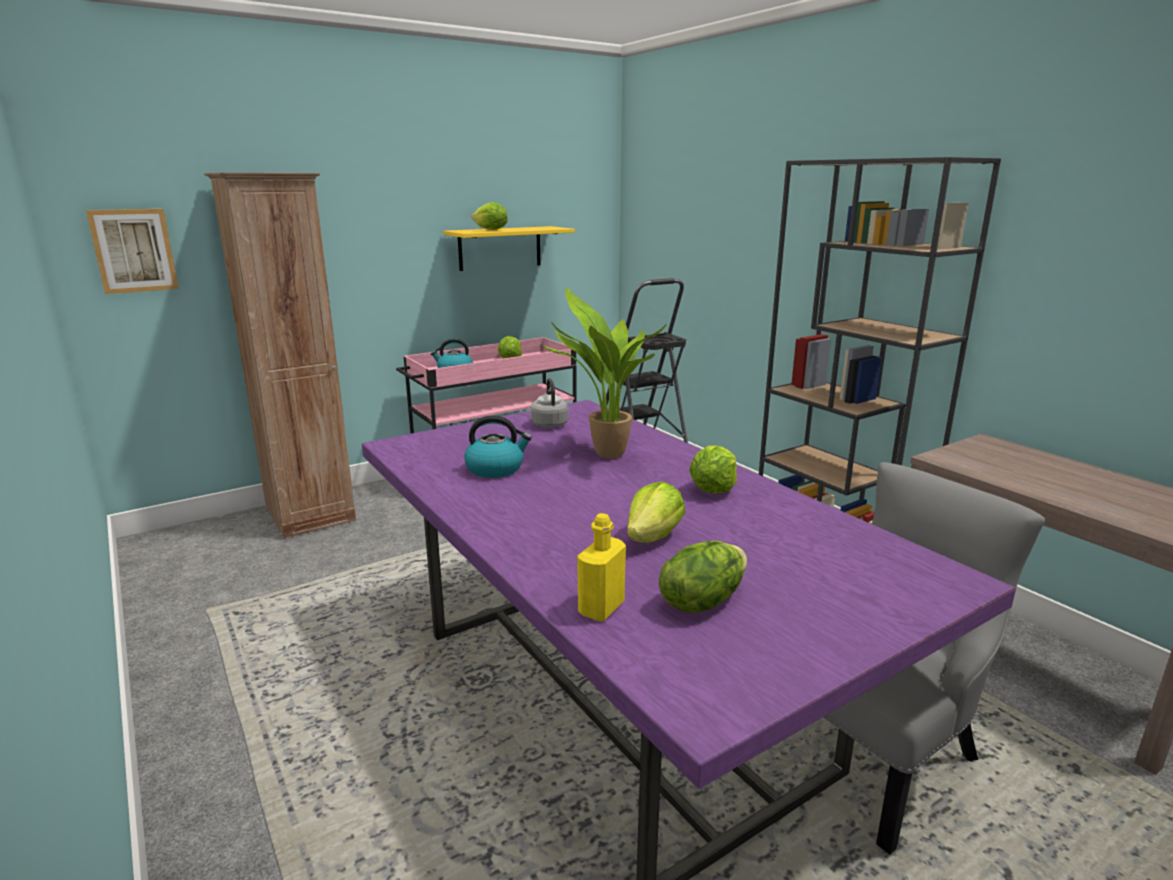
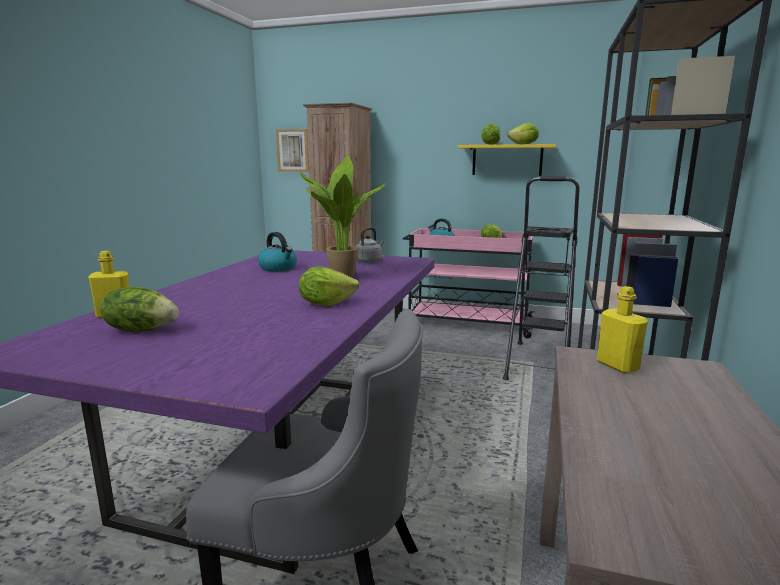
camera: 50 degrees right, 5 degrees down
lettuce [627,482,685,543] -> lettuce moved to [507,123,539,144]
none -> yellow bottle [597,286,648,373]

